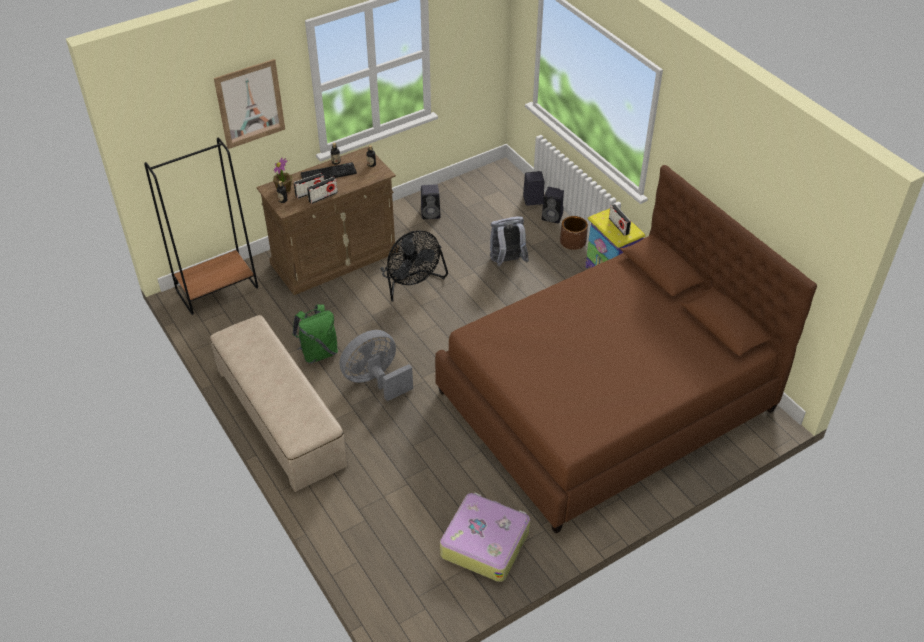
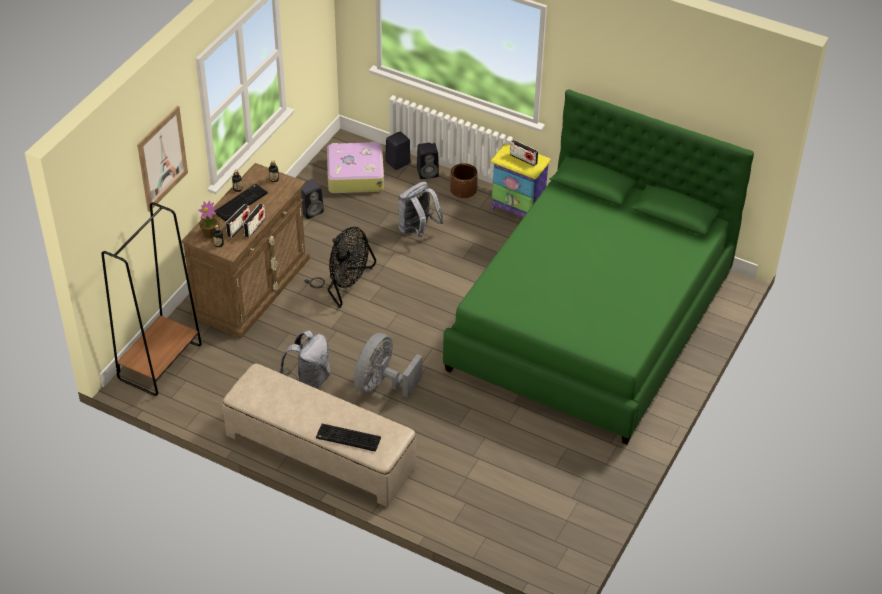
camera: 30 degrees left, 0 degrees up
green backpack [292,305,338,363] -> grey backpack [280,330,330,389]
brown bed [435,165,817,534] -> green bed [443,89,754,445]
suitcase [440,493,530,582] -> suitcase moved to [327,142,384,193]
none -> keyboard [316,424,381,451]

